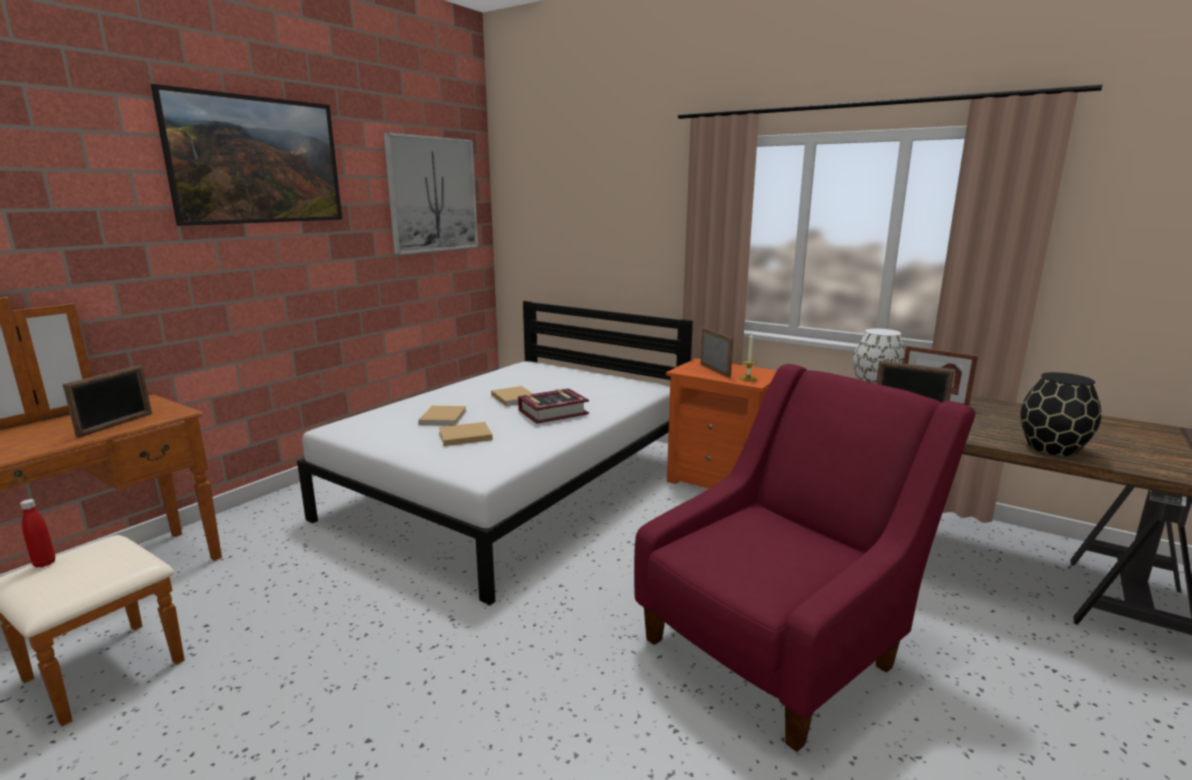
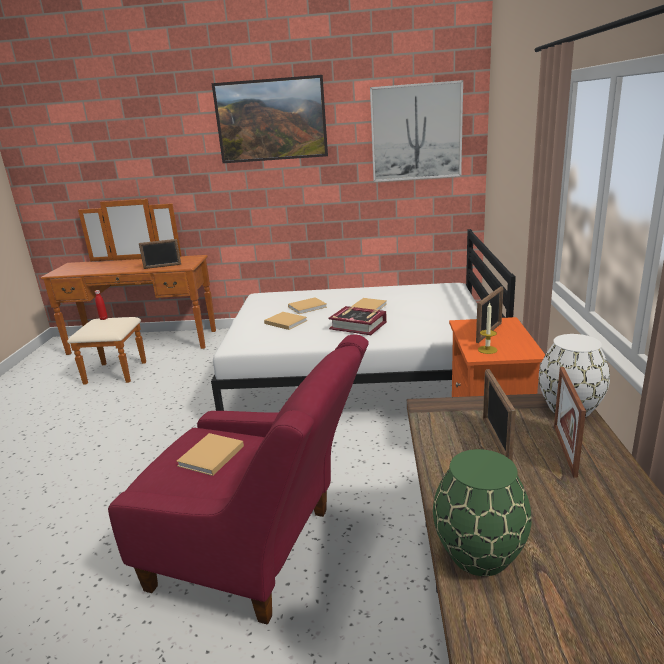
camera: 60 degrees right, 5 degrees up
black vase [1020,372,1101,456] -> green vase [433,449,532,576]
none -> beige book [176,433,244,476]

